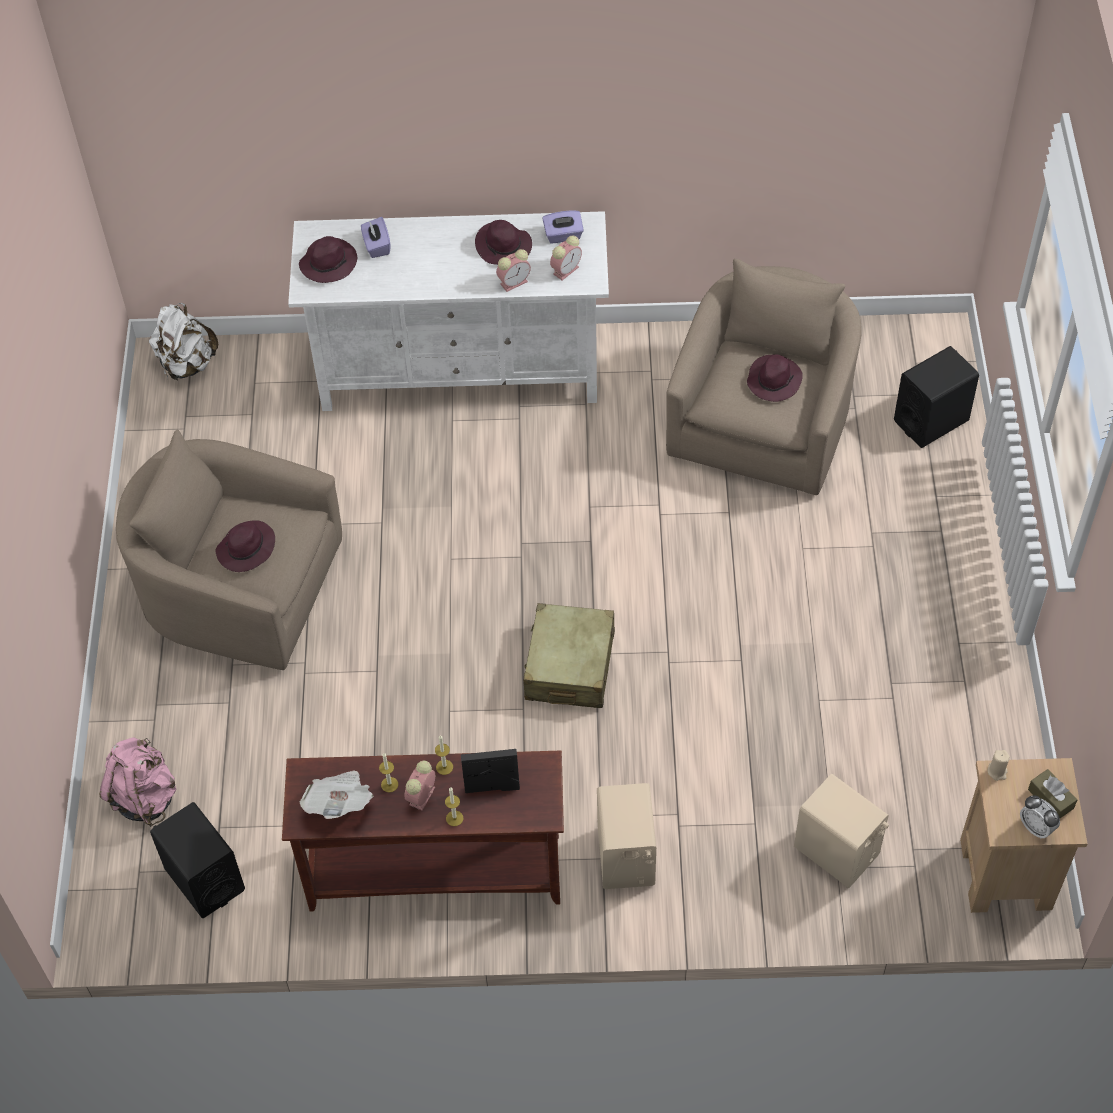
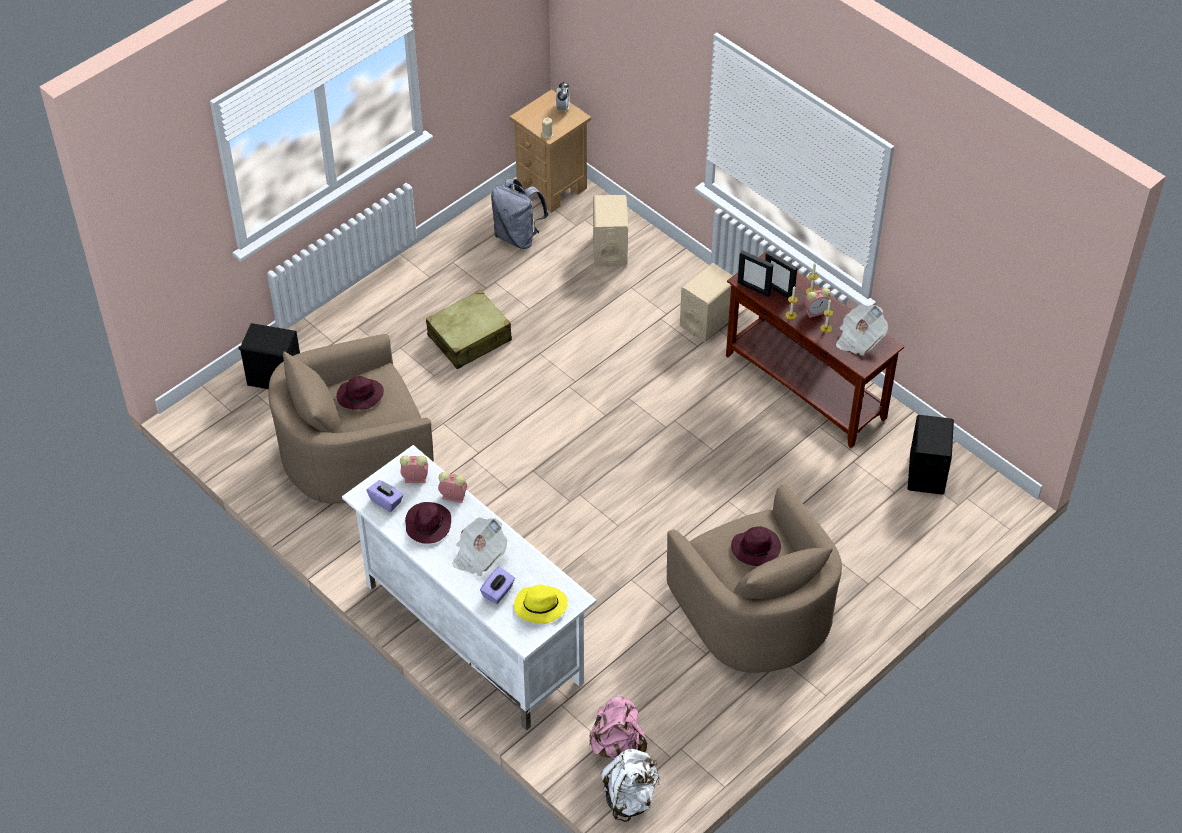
camera: 135 degrees left, 5 degrees down
pink backpack [100,737,176,827] -> pink backpack moved to [589,694,647,760]
purple hat [299,236,357,283] -> yellow hat [514,585,568,624]
beige suitcase [523,603,615,708] -> beige suitcase moved to [426,290,512,369]
brown tissue box [1028,769,1077,818] -> none
none -> newspaper [452,517,507,576]
none -> grey backpack [491,179,549,249]
none -> picture frame [737,250,774,297]

